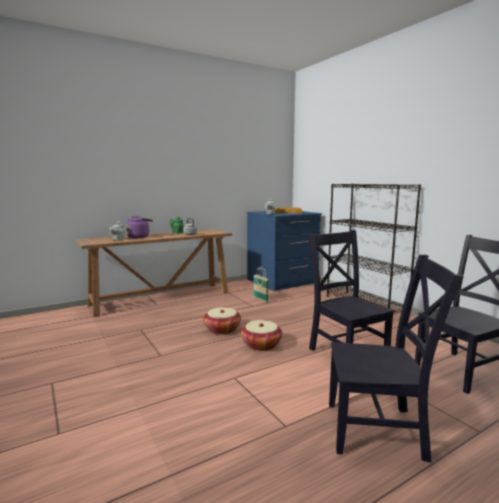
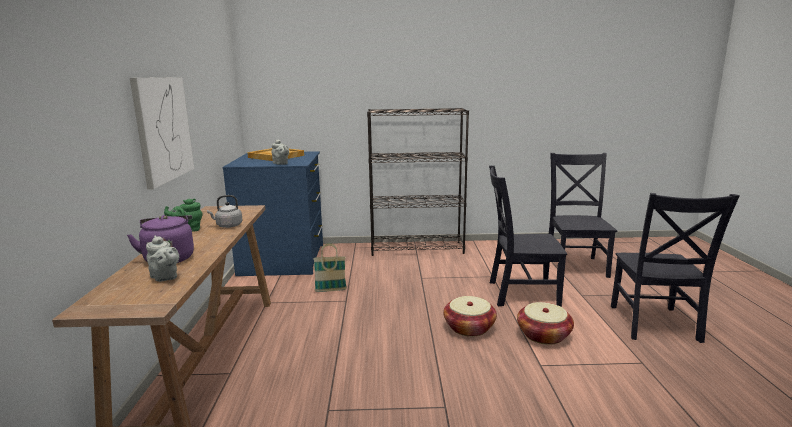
camera: 60 degrees left, 5 degrees up
basket [203,307,241,334] -> basket moved to [517,302,574,345]
black chair [329,255,464,463] -> black chair turned 150 degrees clockwise [611,193,740,343]
none -> picture [130,77,194,189]

